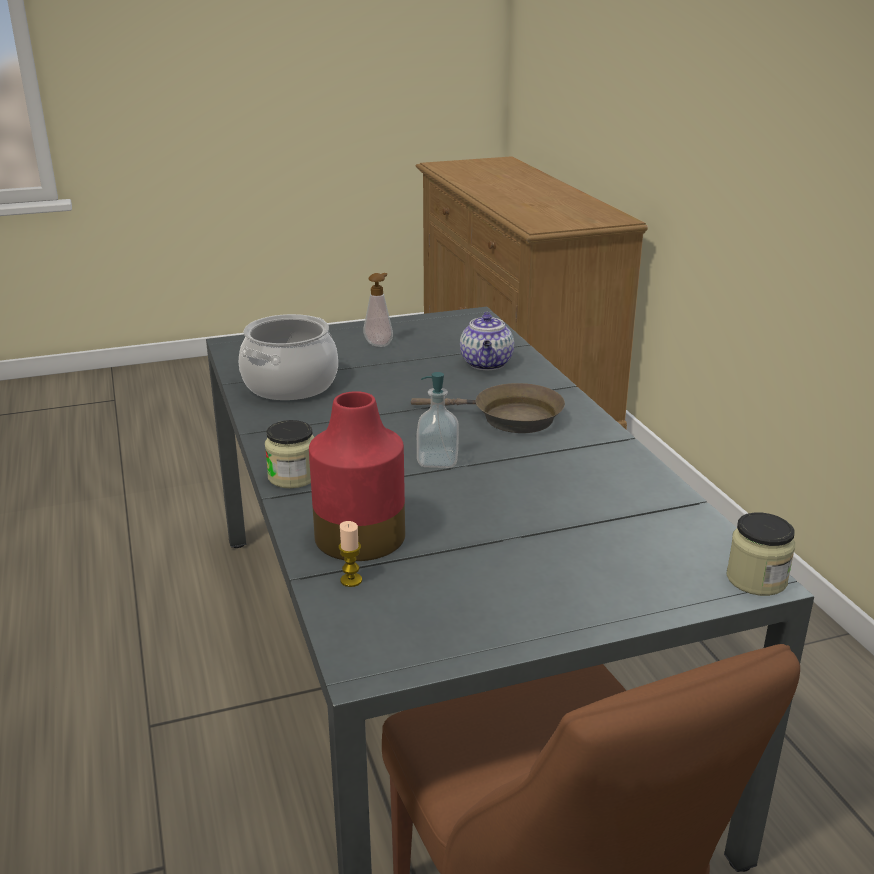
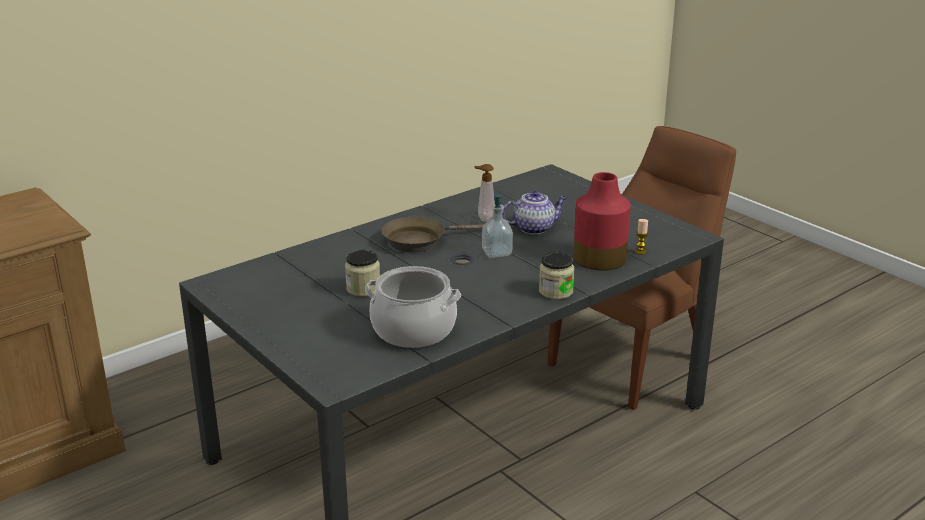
camera: 110 degrees left, 0 degrees up
soap dispenser [363,273,393,347] -> soap dispenser moved to [474,164,495,222]
brown frying pan [411,383,565,433] -> brown frying pan turned 105 degrees counterclockwise [381,217,484,252]
teapot [460,312,514,370] -> teapot moved to [502,191,567,234]
jar [726,512,795,596] -> jar moved to [345,250,380,297]

